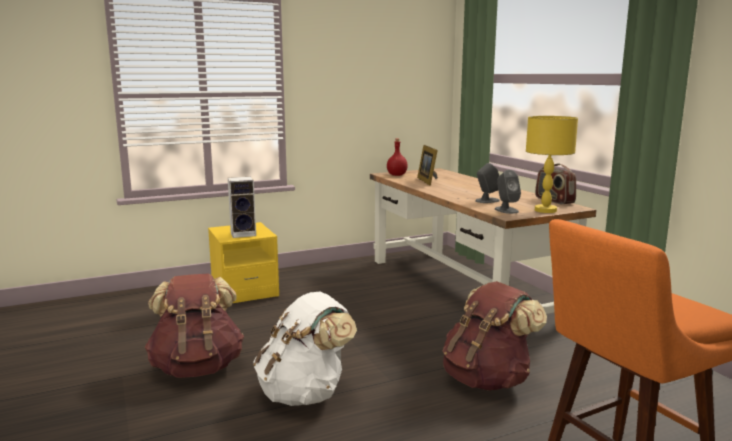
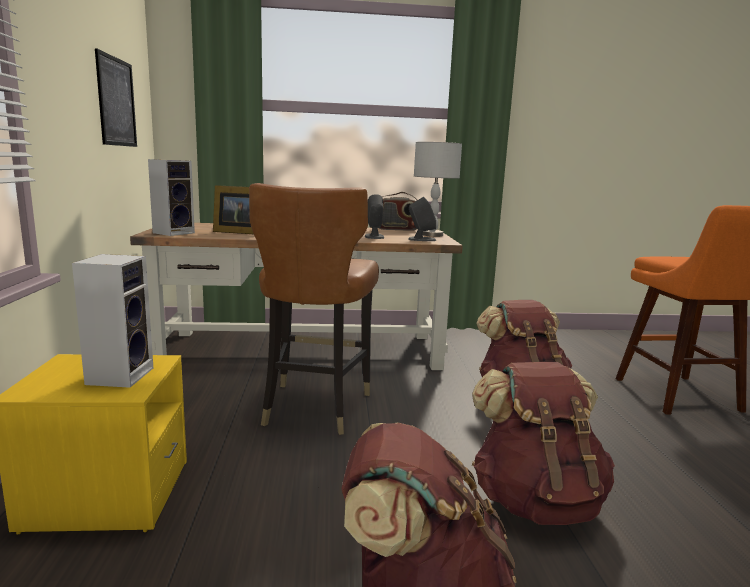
camera: 70 degrees left, 0 degrees up
white backpack [253,291,357,406] -> brown backpack [472,362,615,525]
red bottle [387,139,408,176] -> speaker [148,159,195,236]
yellow table lamp [526,116,578,213] -> grey table lamp [414,142,462,237]
none -> picture [95,48,137,147]
none -> brown chair [249,183,379,435]

